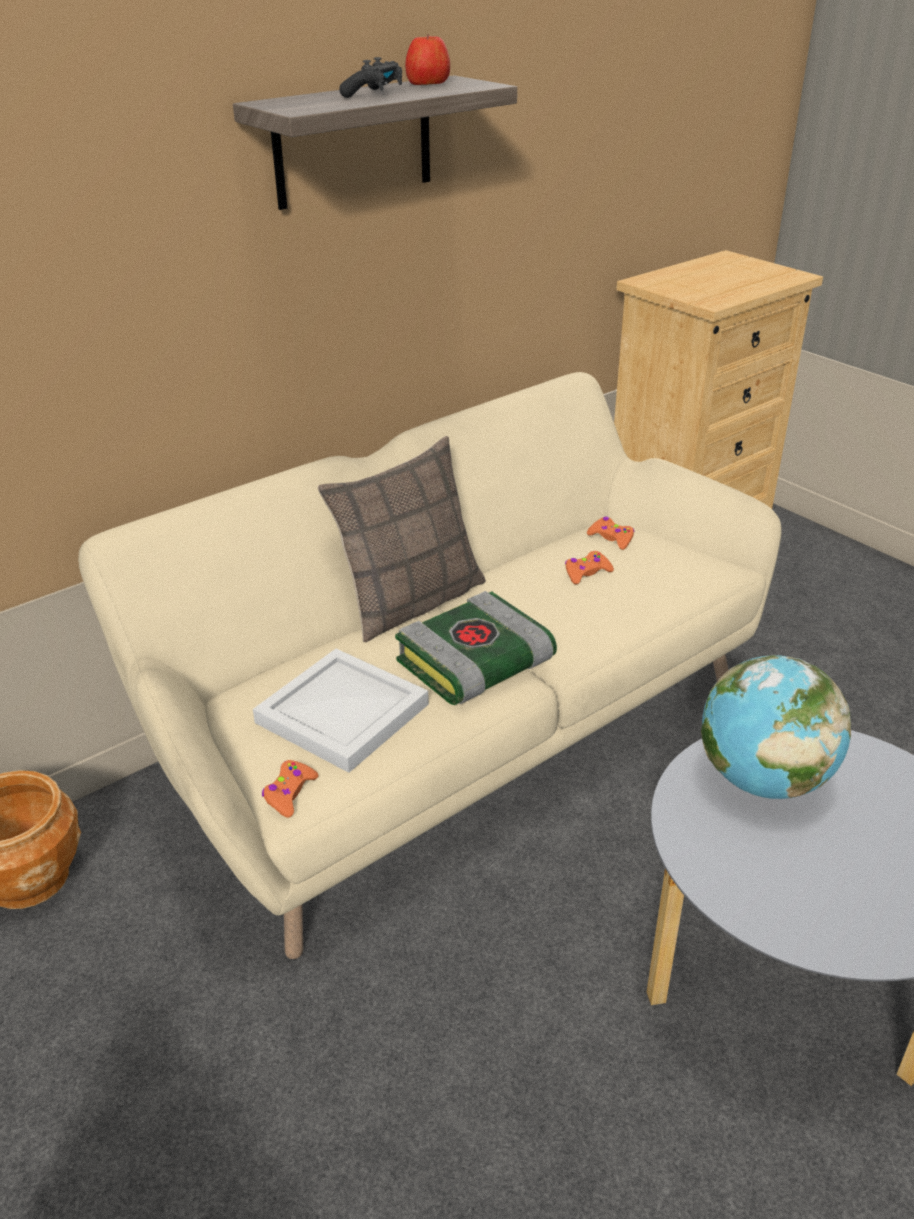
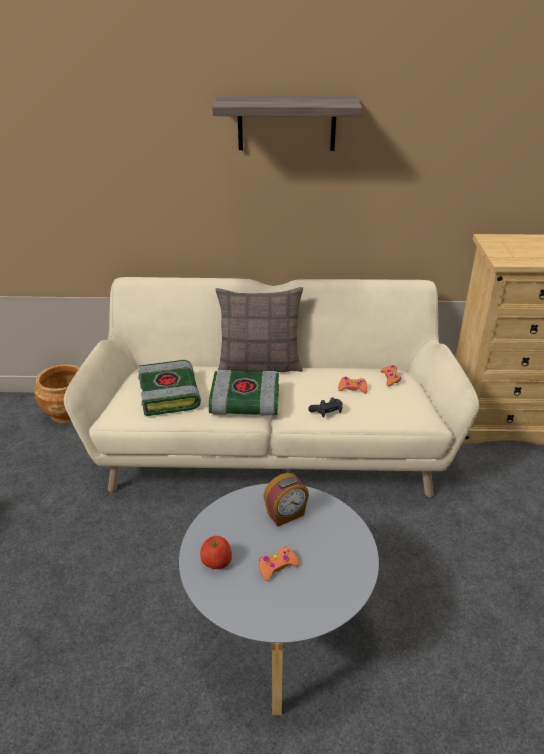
camera: 40 degrees right, 0 degrees up
white tray [253,649,429,773] -> book [138,360,201,416]
orange game controller [262,760,319,818] -> orange game controller moved to [259,546,300,581]
black game controller [339,57,402,98] -> black game controller moved to [308,397,342,418]
apple [405,34,450,85] -> apple moved to [200,536,232,569]
globe [701,655,851,799] -> alarm clock [264,473,309,527]

